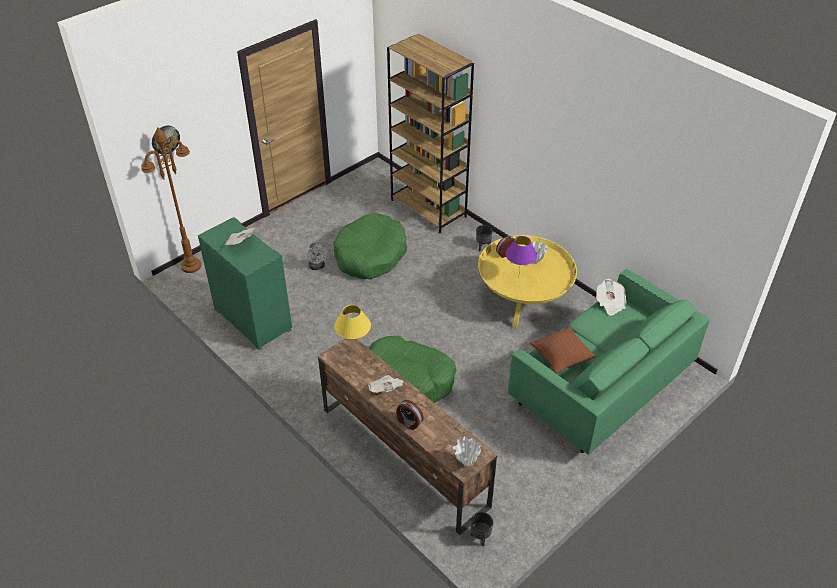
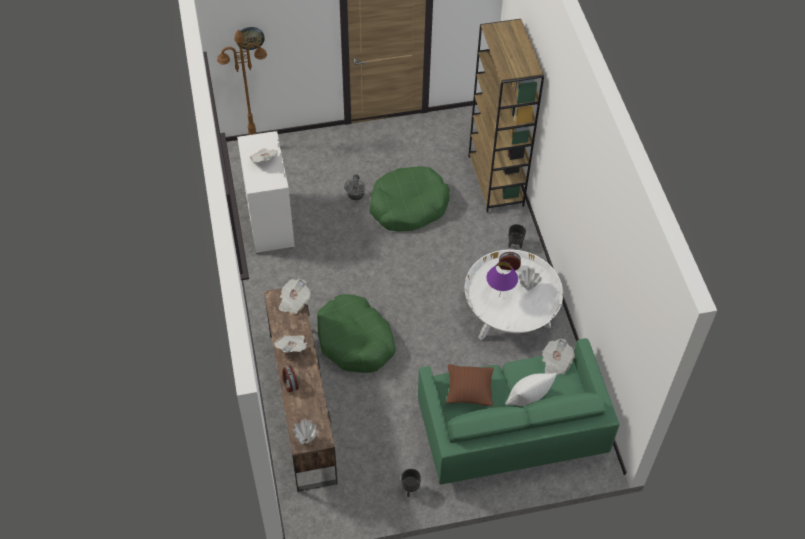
camera: 30 degrees right, 10 degrees up
green cabinet [198,217,292,350] -> white cabinet [237,131,295,254]
yellow table lamp [334,305,371,352] -> newspaper [279,279,310,314]
black planter [471,512,493,546] -> black planter moved to [401,469,421,497]
yellow coffee table [478,235,577,329] -> white coffee table [465,249,563,340]
none -> white pillow [505,373,557,406]

